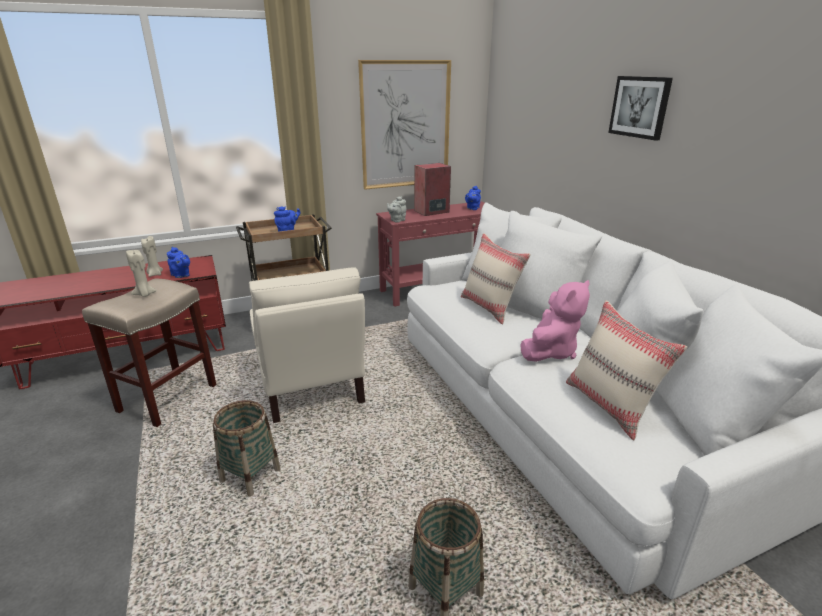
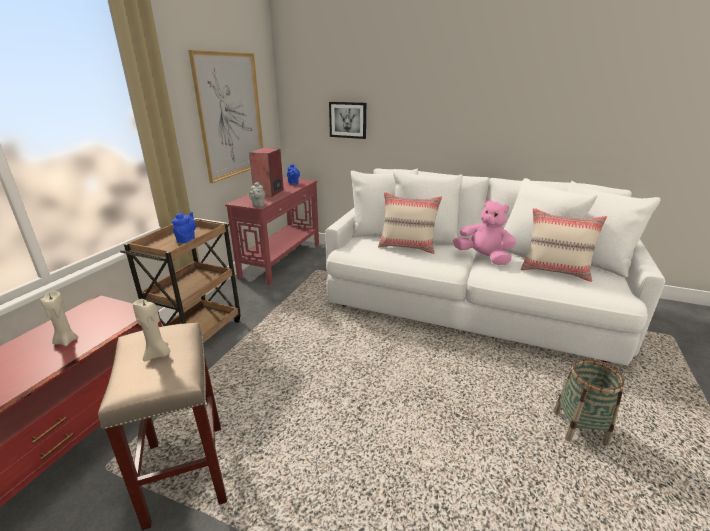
camera: 45 degrees left, 0 degrees up
blue teapot [167,247,190,278] -> none
basket [213,400,281,497] -> none
beige armchair [249,267,365,423] -> none
pink plush toy [521,280,590,362] -> pink plush toy turned 45 degrees counterclockwise [453,199,516,265]
picture [608,76,673,141] -> picture moved to [329,102,366,139]

